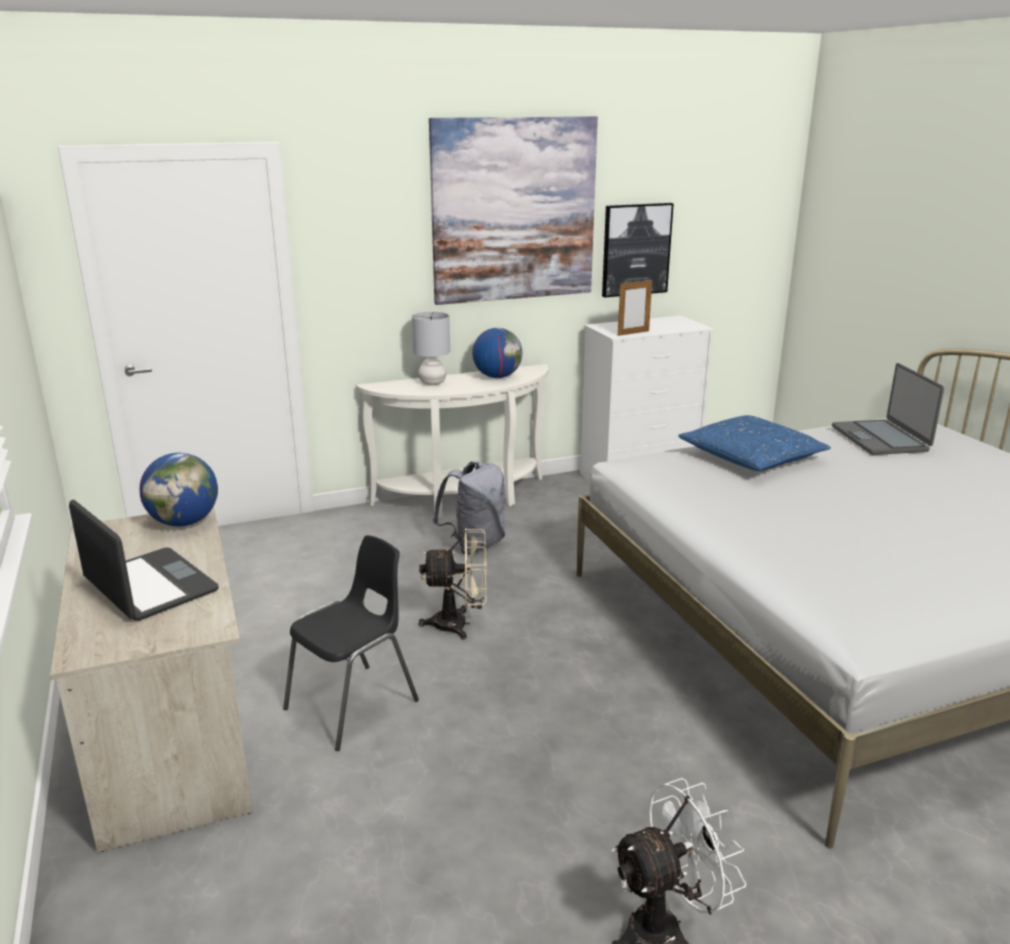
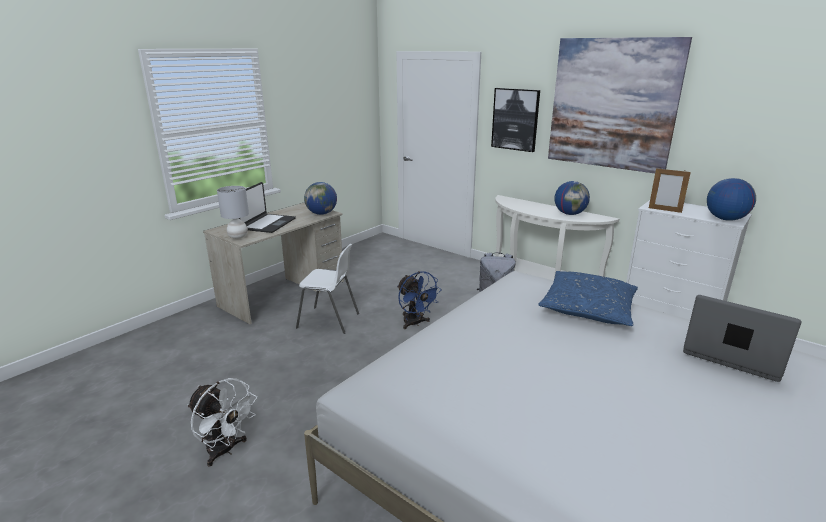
camera: 60 degrees right, 0 degrees up
black chair [283,535,419,751] -> white chair [296,244,359,334]
grey table lamp [412,312,450,385] -> grey table lamp moved to [217,186,249,239]
beige fan [419,528,487,640] -> blue fan [397,271,442,329]
picture [602,203,674,297] -> picture moved to [491,88,540,152]
laptop [832,363,944,455] -> laptop turned 75 degrees clockwise [683,295,801,382]
none -> globe [707,178,756,221]

